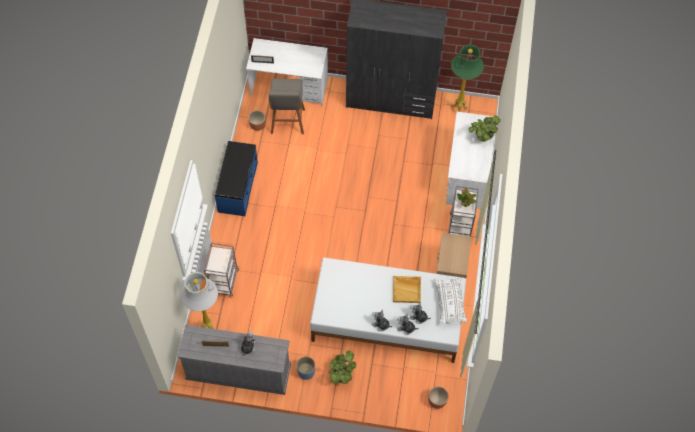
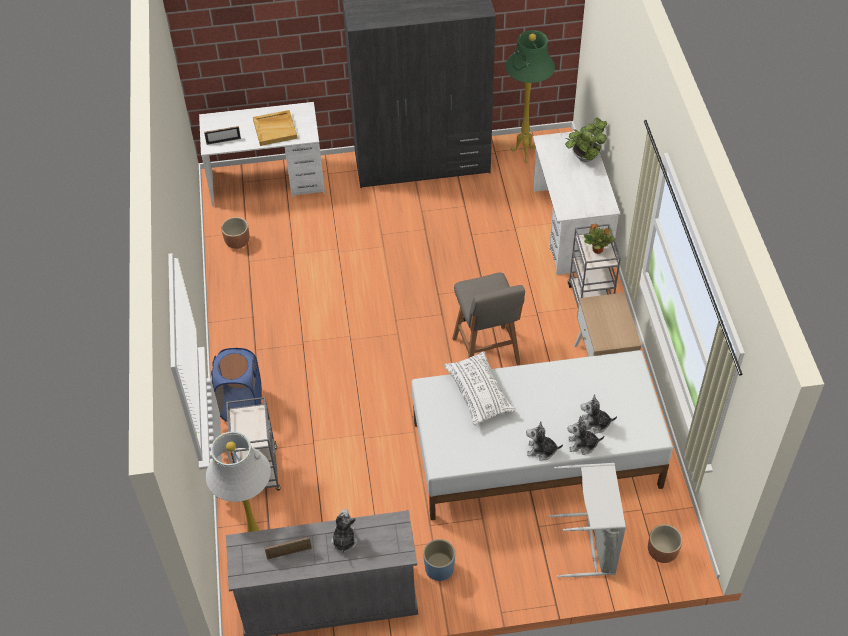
camera: 15 degrees left, 10 degrees down
blue bench [215,141,258,216] -> none
grey stool [269,78,305,134] -> grey stool moved to [452,273,525,365]
potted plant [328,350,356,384] -> none
beige tray [393,276,421,303] -> beige tray moved to [253,110,298,146]
white pillow [434,278,467,325] -> white pillow moved to [444,351,515,426]
none -> blue laundry basket [211,348,262,422]
none -> grey laundry basket [548,463,626,578]

